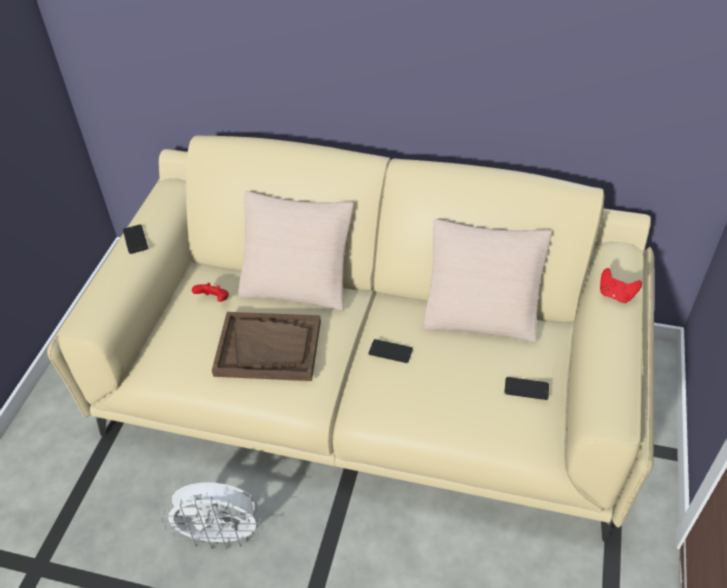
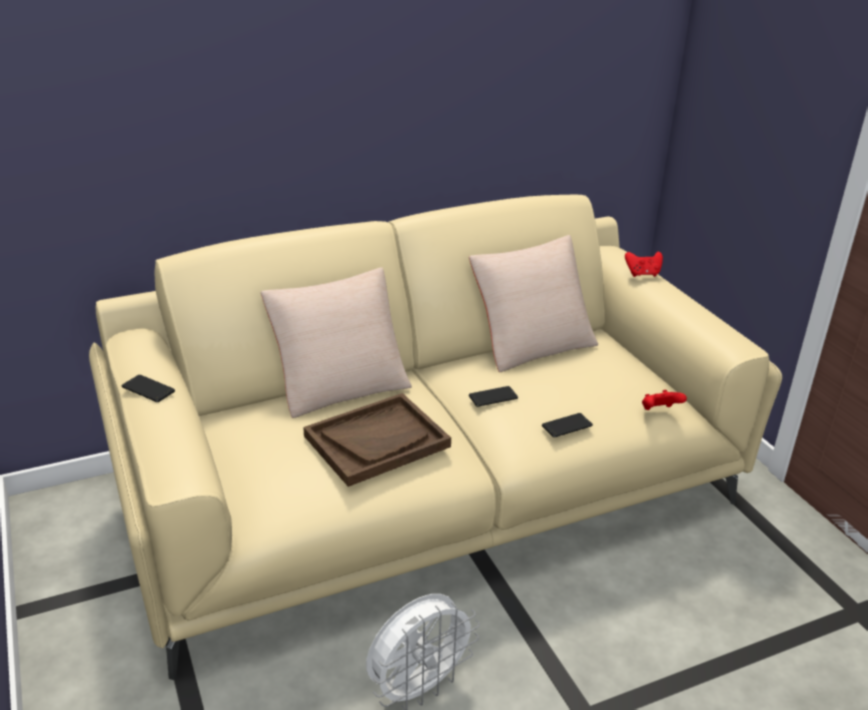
camera: 40 degrees left, 15 degrees down
red game controller [192,283,229,302] -> red game controller moved to [642,390,687,410]
phone [504,377,549,400] -> phone moved to [542,413,593,437]

